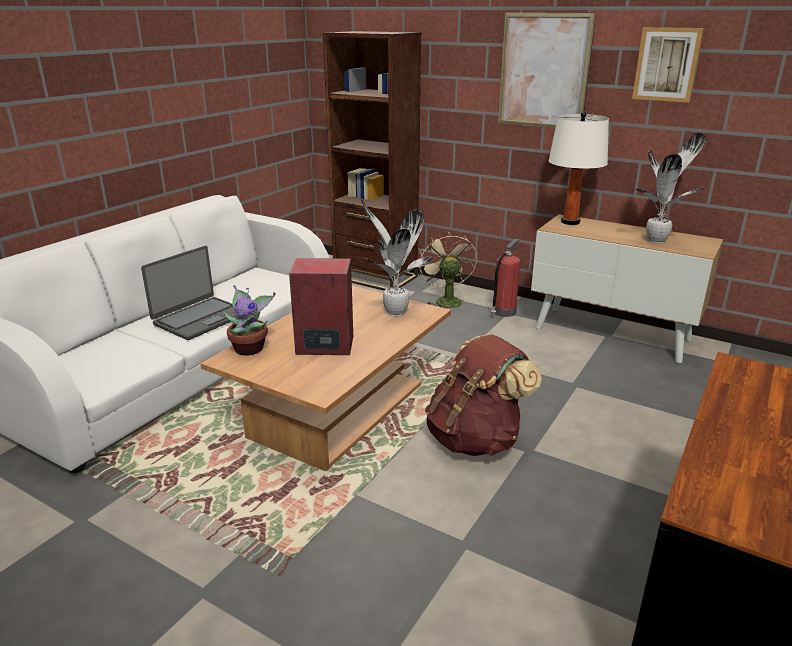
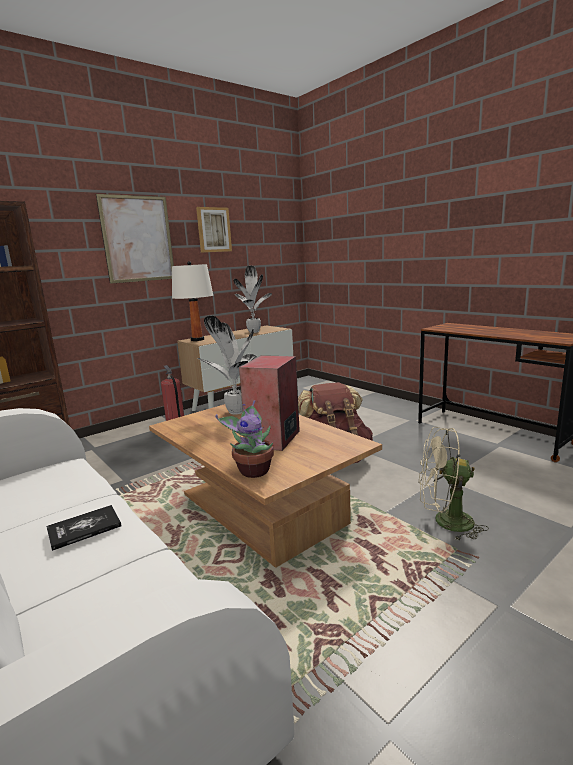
camera: 70 degrees left, 10 degrees down
laptop [141,246,236,340] -> book [46,505,122,551]
beige fan [419,231,477,308] -> beige fan moved to [419,427,489,541]

